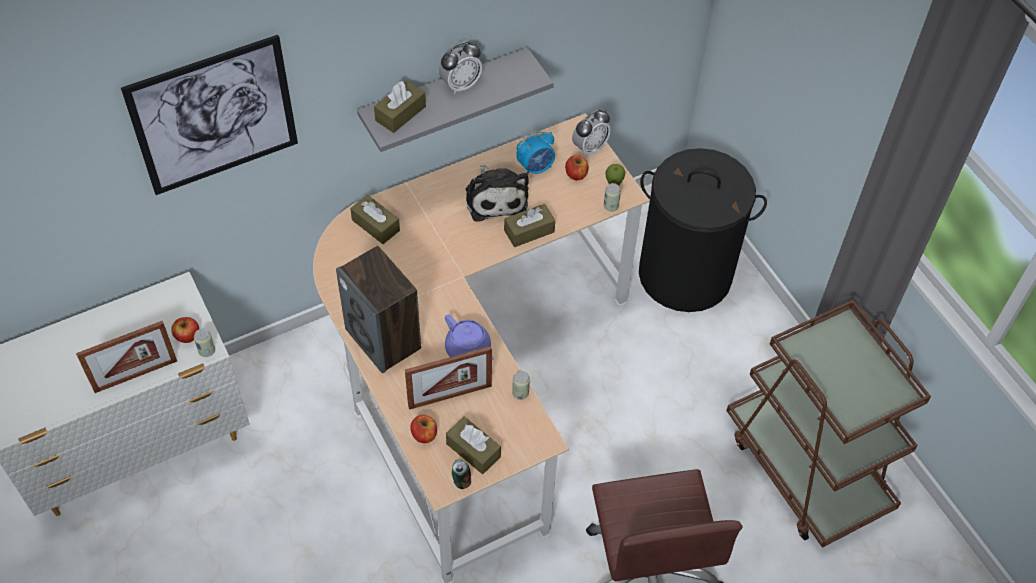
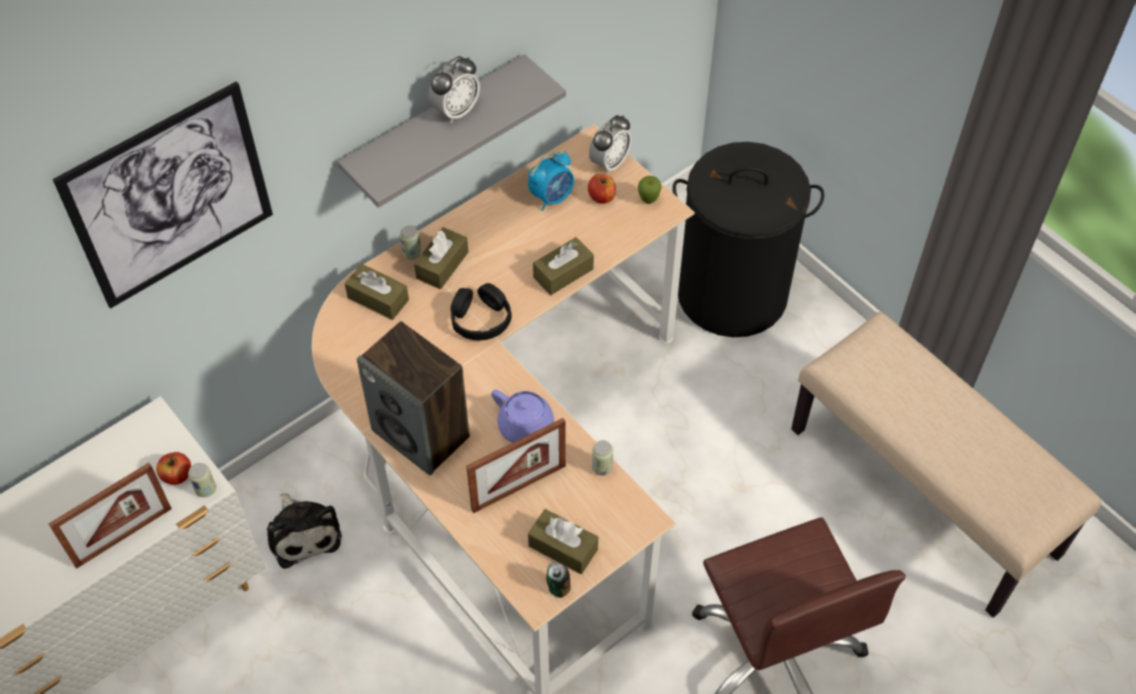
camera: 10 degrees left, 0 degrees up
brown tissue box [374,80,426,133] -> brown tissue box moved to [414,227,468,289]
apple [410,415,437,443] -> none
plush toy [466,165,529,222] -> plush toy moved to [267,493,342,569]
can [604,183,621,212] -> can moved to [400,225,421,260]
brown cart [726,300,931,548] -> beige bench [791,312,1102,618]
none -> black headphones [451,283,512,341]

